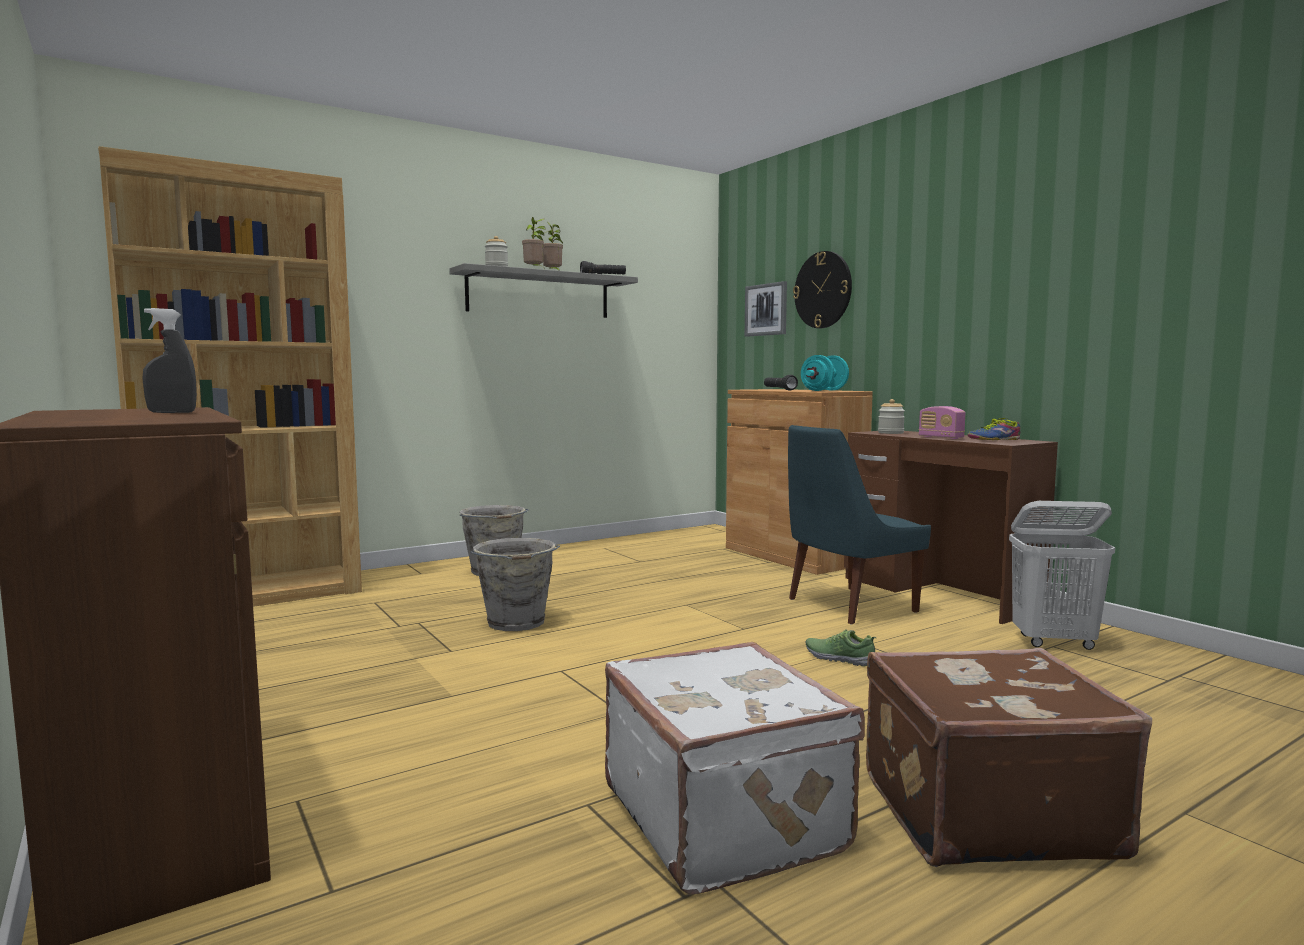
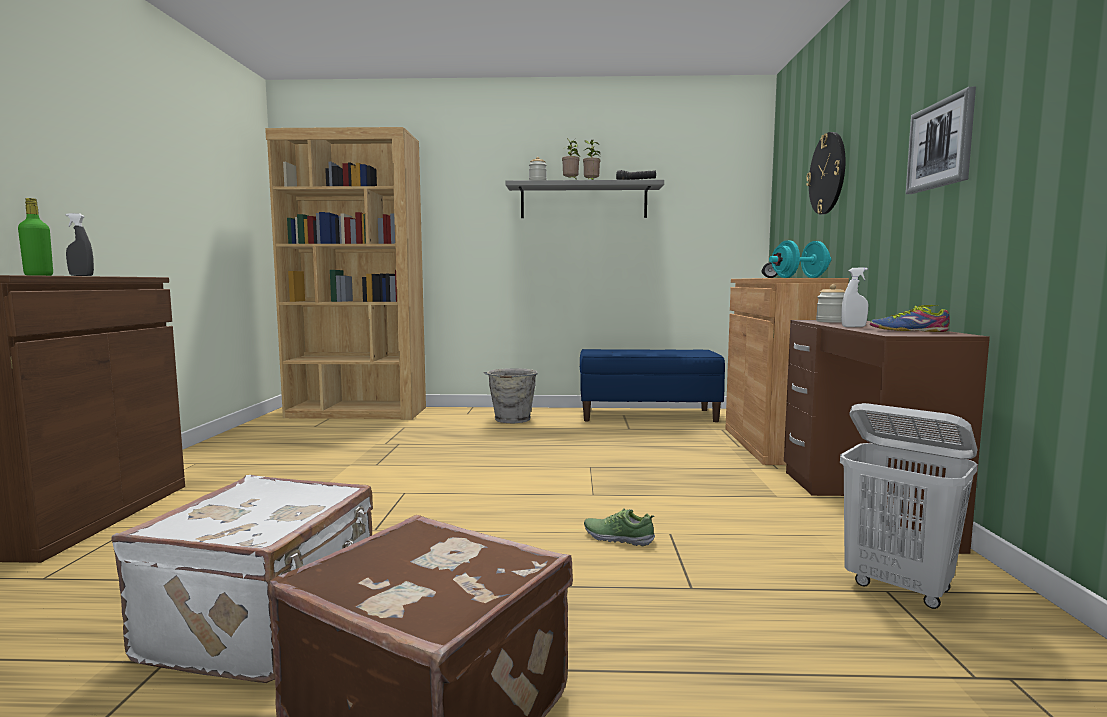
camera: 35 degrees right, 0 degrees up
grey bucket [470,538,560,631] -> none
picture [745,281,787,337] -> picture moved to [906,87,976,194]
blue chair [788,425,931,624] -> none
shoe [805,629,876,667] -> shoe turned 45 degrees counterclockwise [584,509,655,546]
radio [919,406,965,439] -> white spray bottle [841,267,868,327]
none -> green bottle [18,198,53,276]
none -> blue bench [580,349,725,422]

